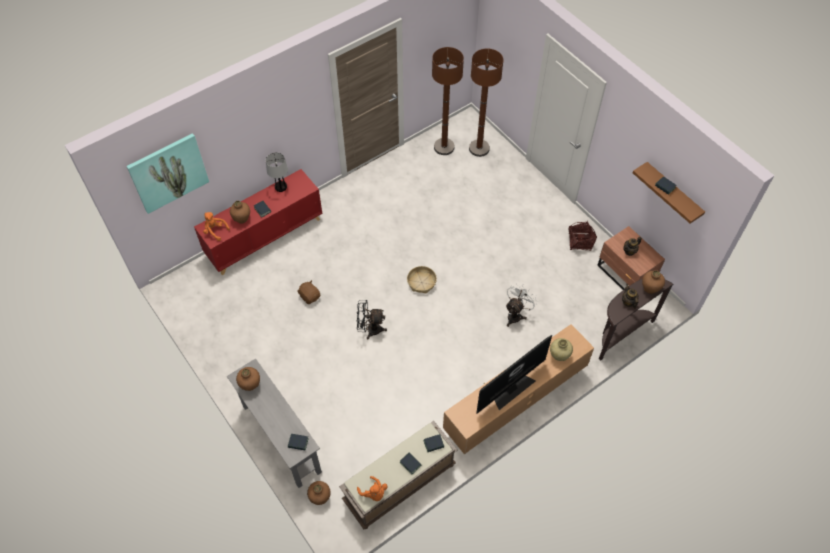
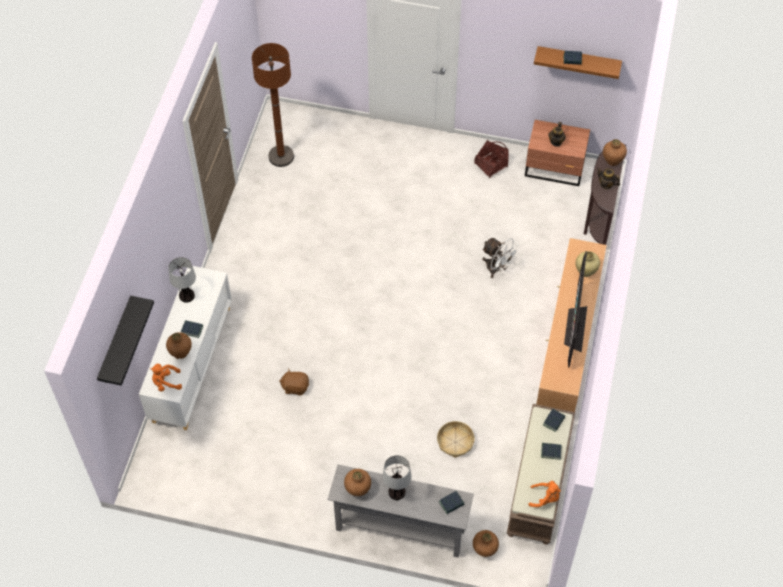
camera: 40 degrees left, 0 degrees up
picture [127,133,209,214] -> black shelf [97,296,154,386]
red cabinet [194,169,322,275] -> white cabinet [139,266,232,430]
black fan [357,300,387,339] -> none
basket [407,266,437,294] -> basket moved to [437,421,475,458]
brown floor lamp [469,48,503,157] -> none
white fan [505,283,538,327] -> white fan turned 135 degrees clockwise [482,238,520,278]
none -> table lamp [382,455,412,500]

